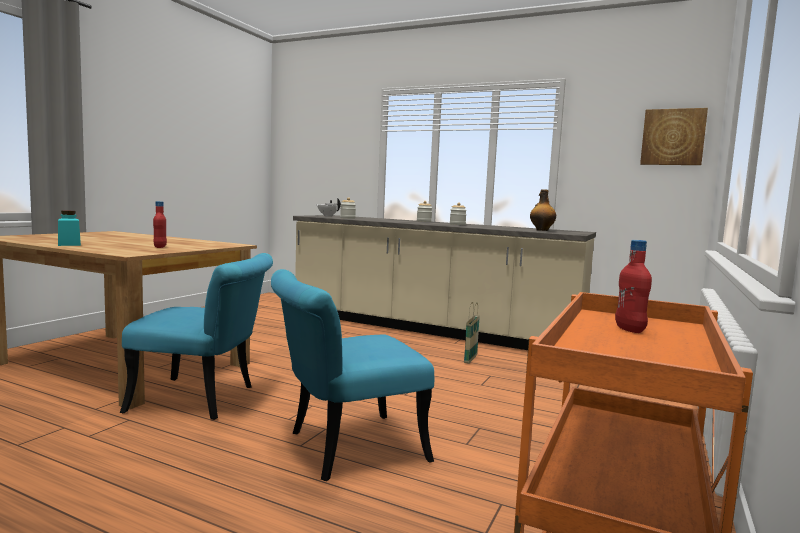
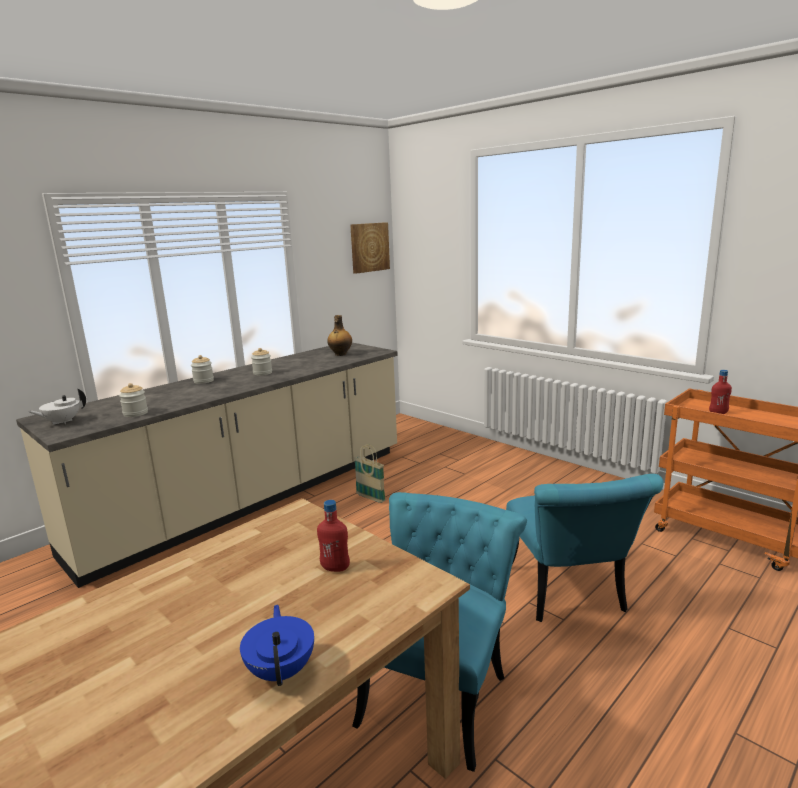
camera: 70 degrees left, 10 degrees up
turquoise jar [58,211,81,246] -> blue teapot [240,605,314,686]

